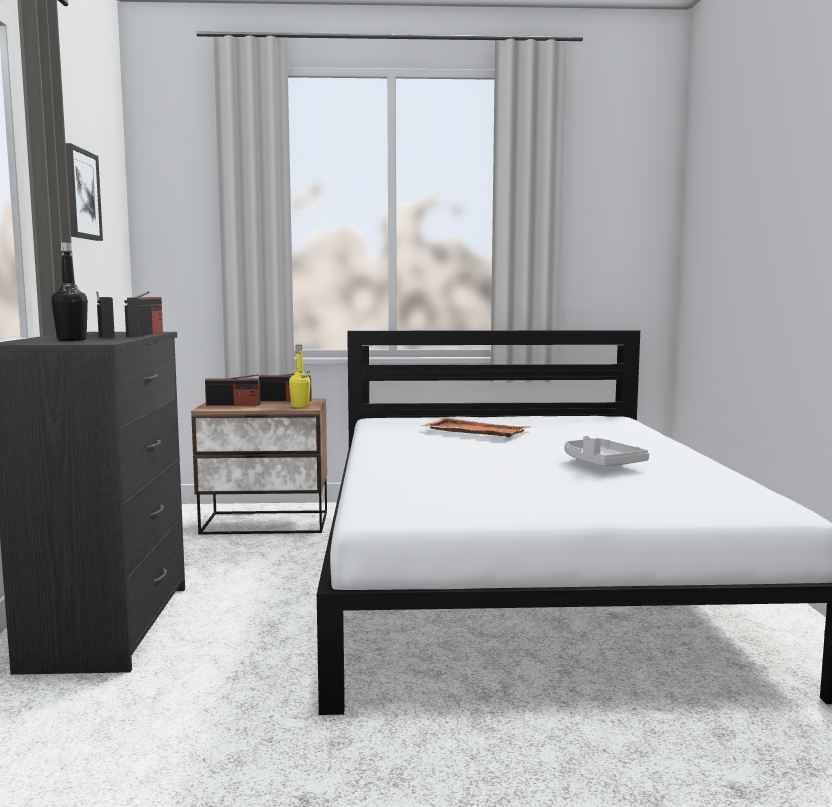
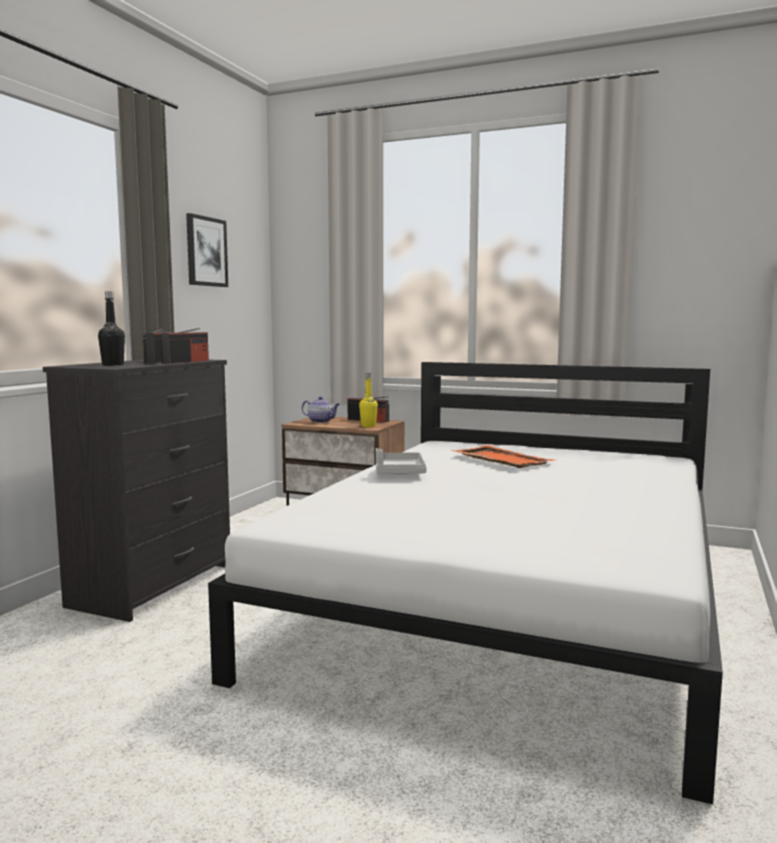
camera: 25 degrees right, 0 degrees up
radio [205,374,261,406] -> teapot [302,396,340,423]
grey tray [564,436,649,466] -> grey tray moved to [376,448,427,475]

